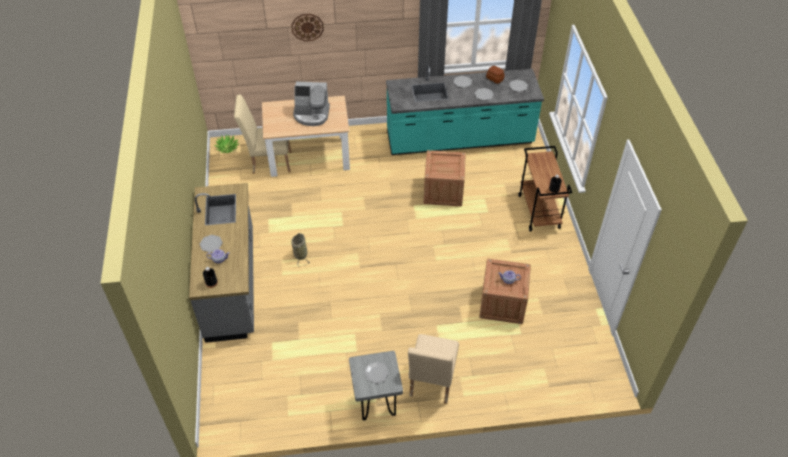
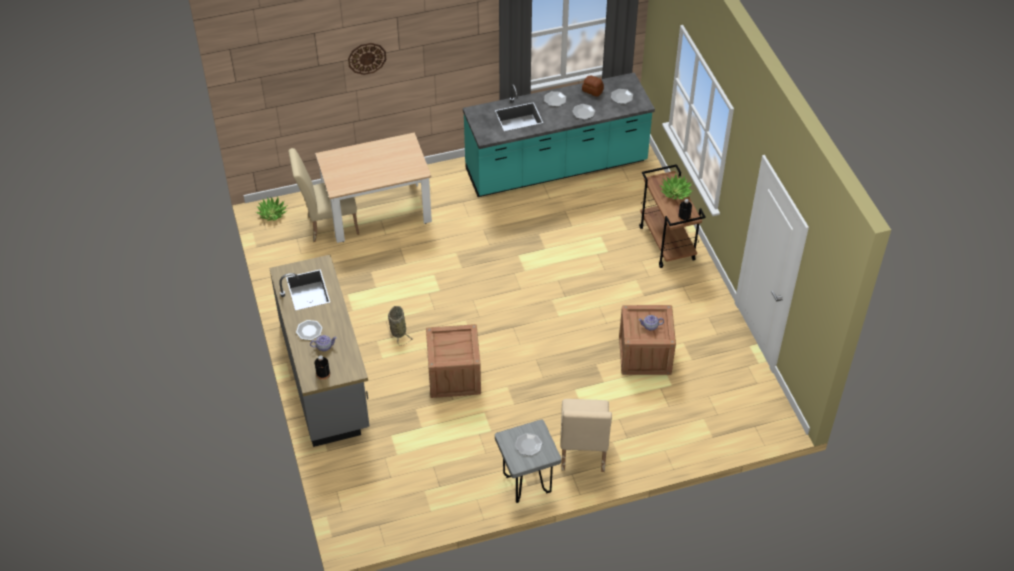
camera: 10 degrees left, 0 degrees up
coffee machine [293,82,330,126] -> none
crate [424,150,466,206] -> crate moved to [426,324,481,398]
none -> potted plant [660,173,692,199]

